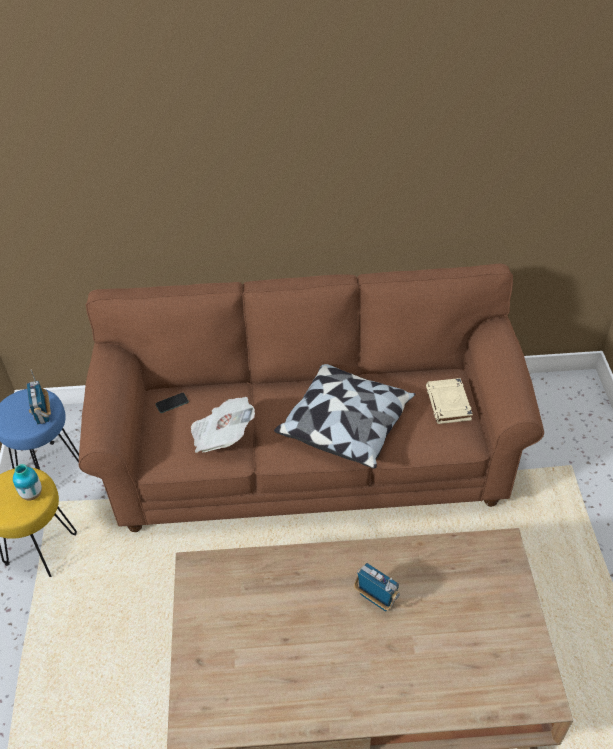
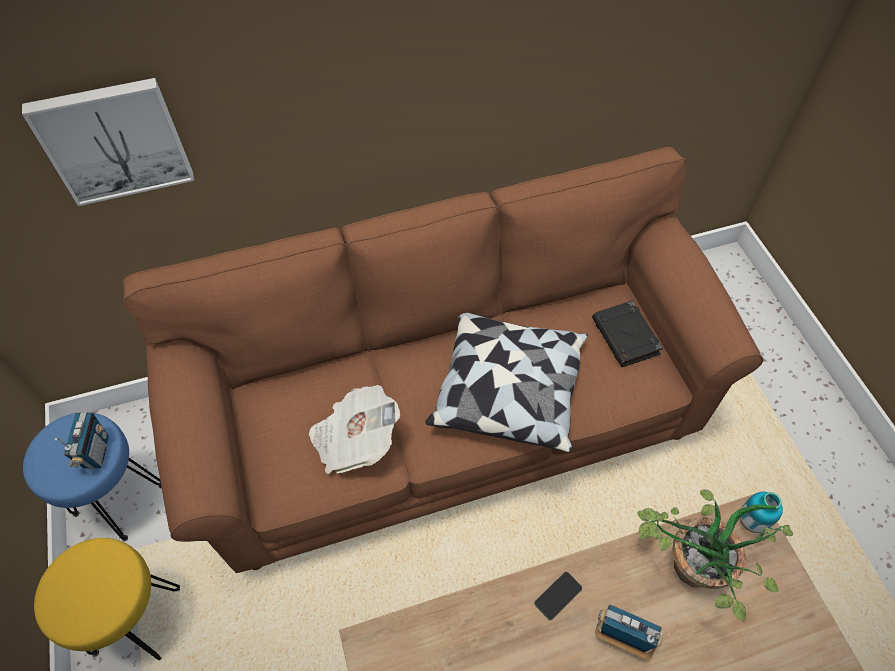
camera: 15 degrees left, 10 degrees up
vase [13,464,42,501] -> vase moved to [740,492,783,533]
radio [27,369,51,424] -> radio turned 150 degrees counterclockwise [55,412,109,469]
phone [155,393,189,413] -> phone moved to [534,572,582,620]
beige book [426,378,473,424] -> black book [592,300,663,367]
none -> picture [22,78,194,206]
none -> potted plant [638,489,793,622]

